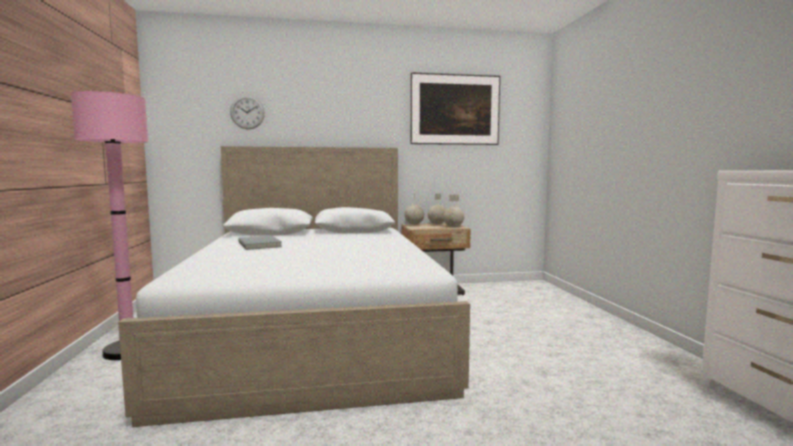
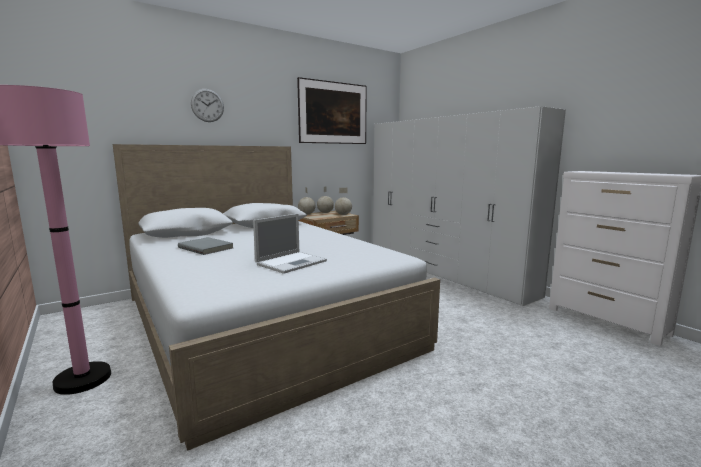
camera: 25 degrees left, 5 degrees up
wall clock [230,96,265,129] -> wall clock moved to [191,89,224,122]
none -> laptop [253,213,327,274]
none -> white wardrobe [373,106,566,306]

